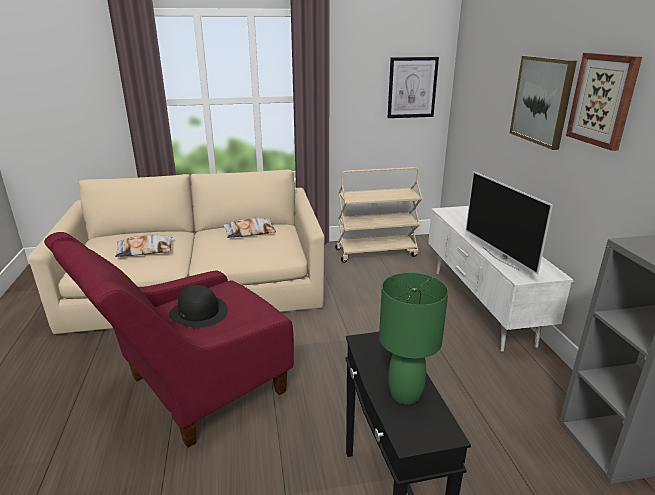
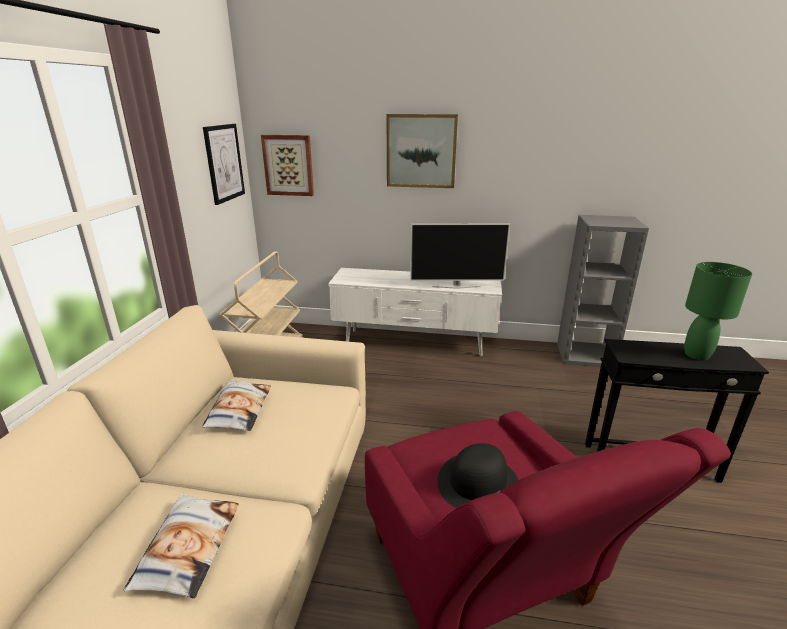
camera: 70 degrees left, 0 degrees up
picture [566,53,642,151] -> picture moved to [261,135,314,196]

